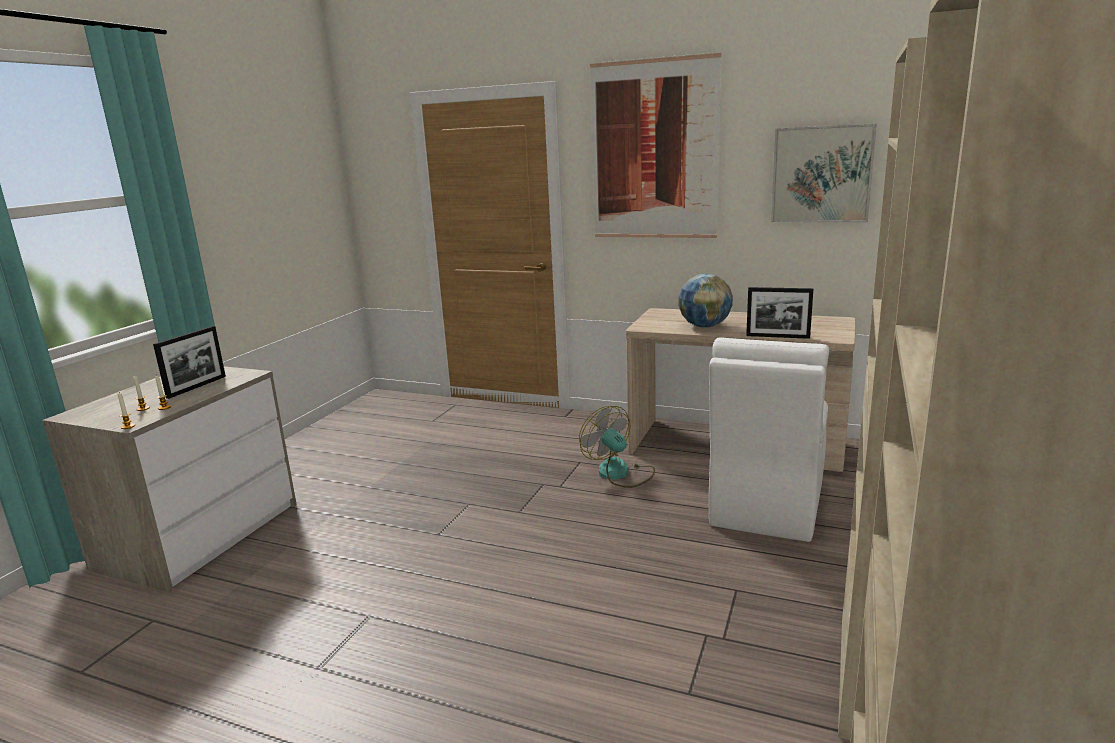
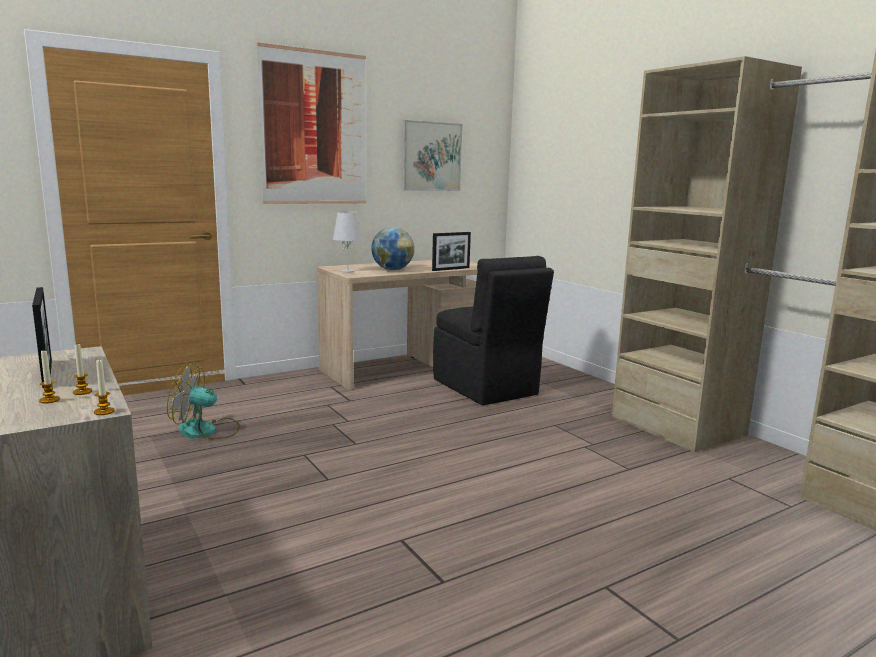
camera: 55 degrees left, 5 degrees down
fan [579,406,655,488] -> fan moved to [167,363,240,440]
white chair [709,337,829,542] -> black chair [433,256,554,405]
none -> white table lamp [333,211,363,273]

